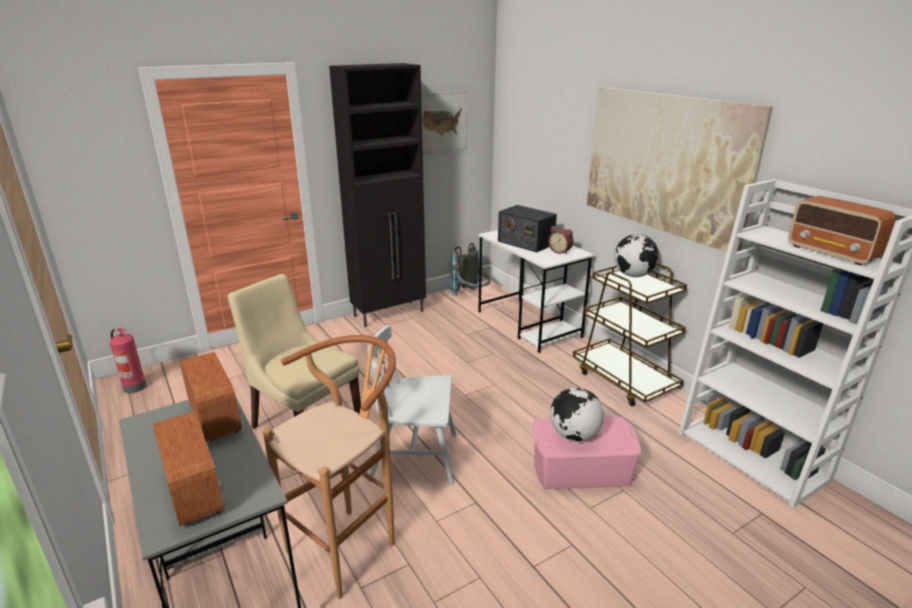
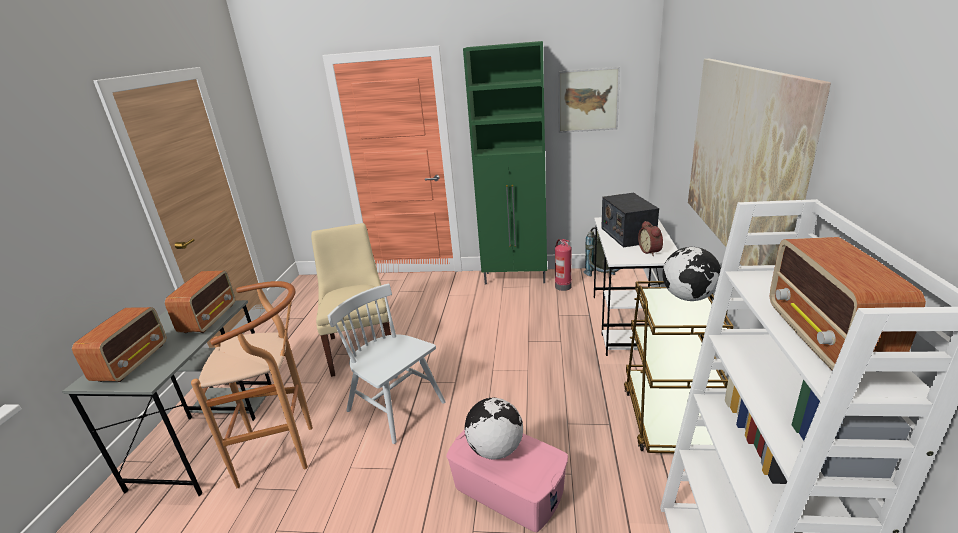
camera: 40 degrees right, 0 degrees up
fire extinguisher [110,328,146,393] -> fire extinguisher moved to [555,239,572,291]
black cabinet [329,63,426,327] -> green cabinet [463,41,547,284]

